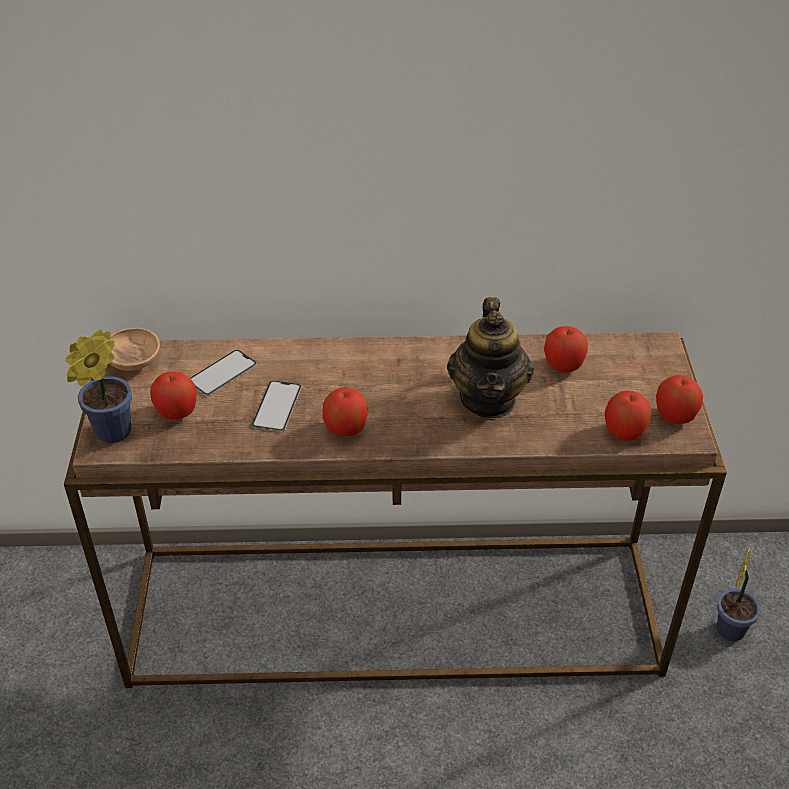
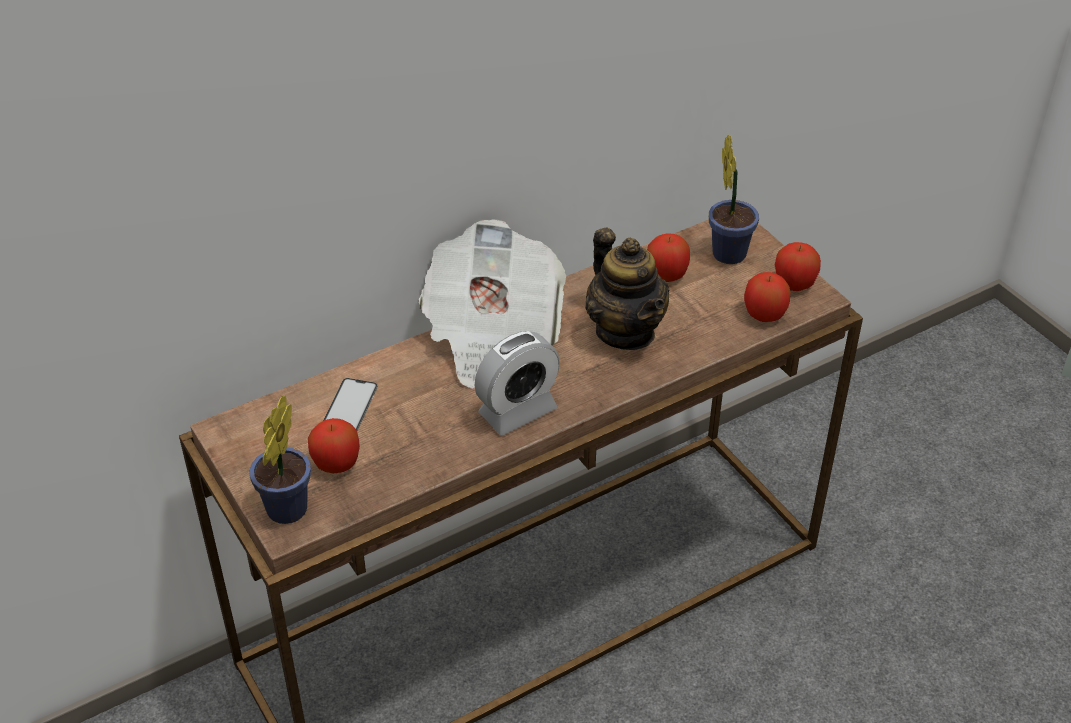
camera: 30 degrees left, 0 degrees up
brown bowl [109,328,160,371] -> none
phone [252,381,301,432] -> none
apple [323,388,368,436] -> alarm clock [474,331,560,435]
potted plant [717,548,761,641] -> potted plant moved to [709,135,759,264]
none -> newspaper [419,219,566,389]

